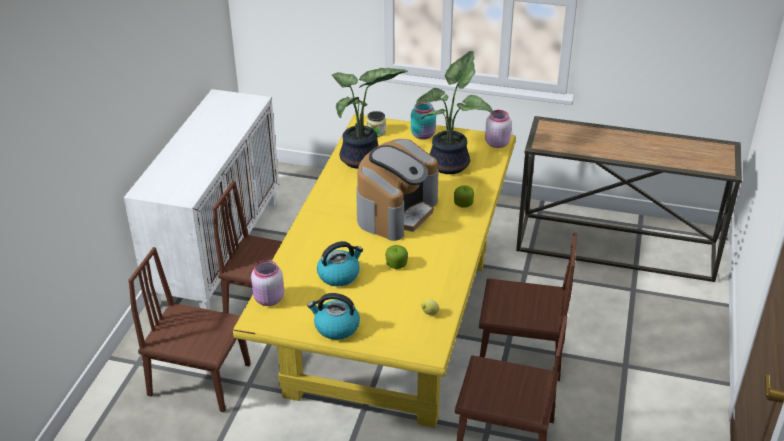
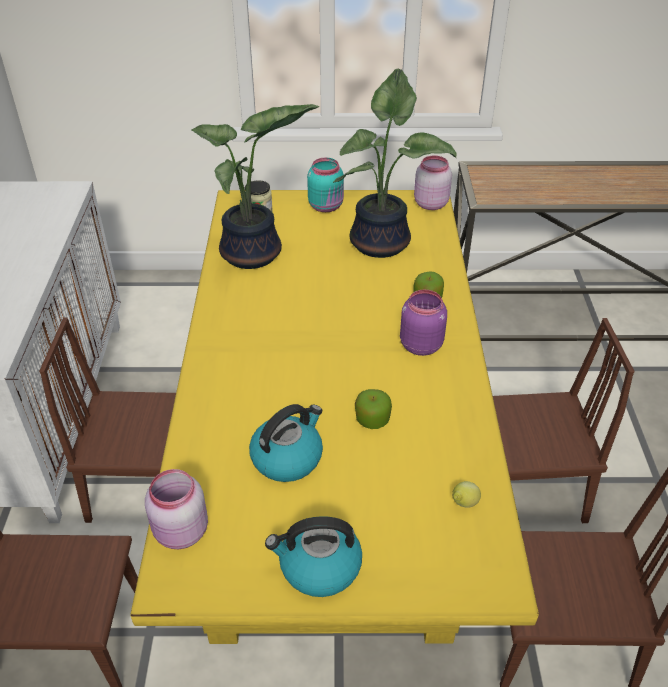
camera: 15 degrees left, 5 degrees up
coffee machine [356,139,438,241] -> none
none -> purple jar [400,290,447,356]

